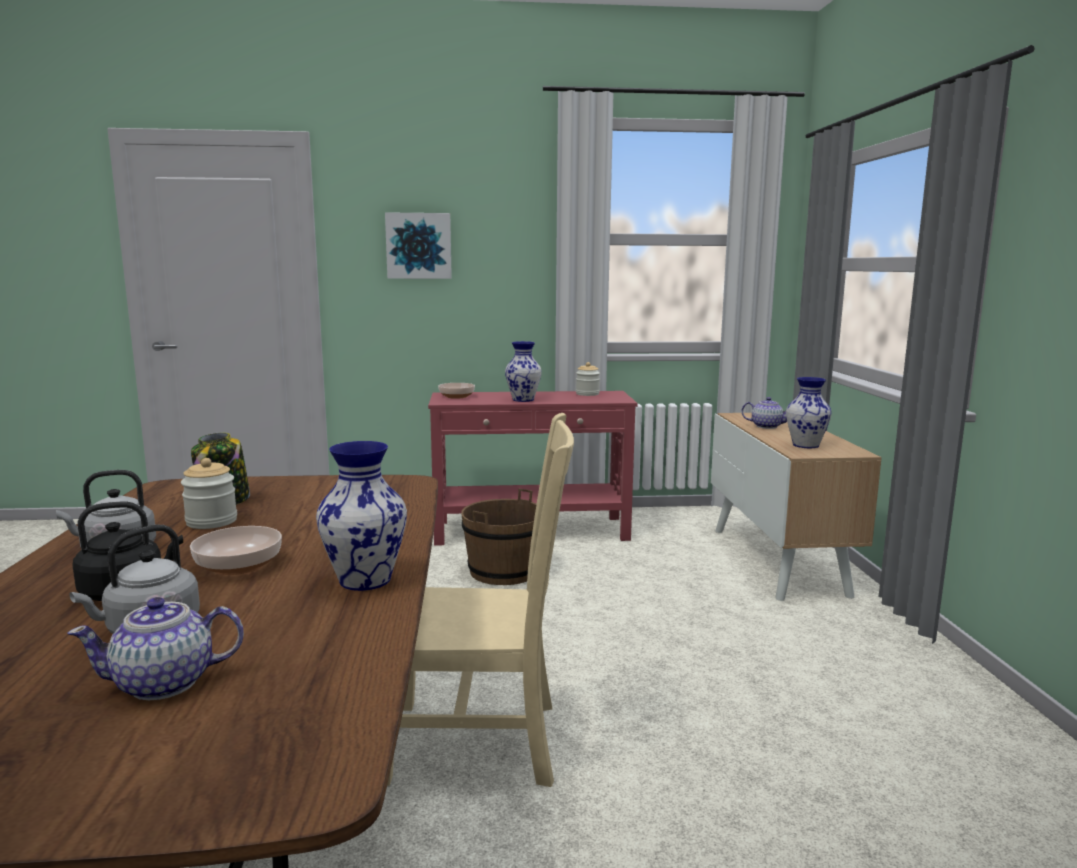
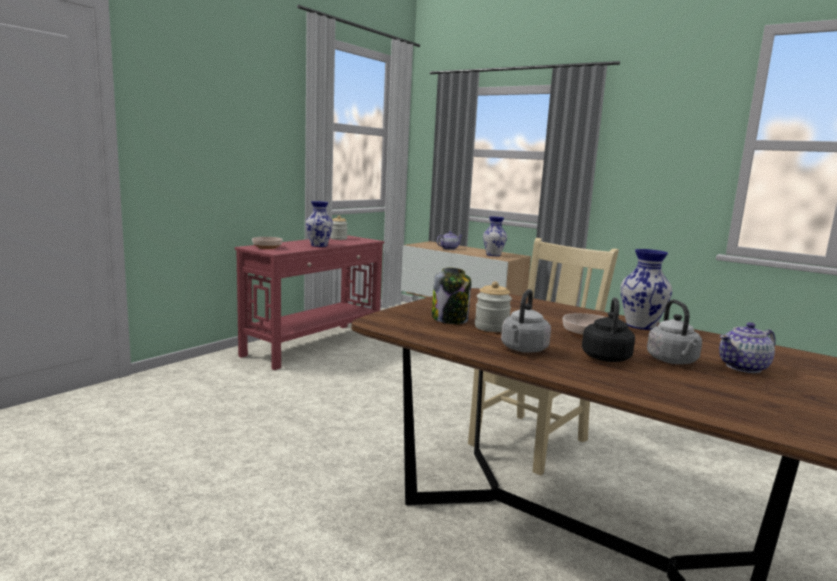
camera: 50 degrees left, 0 degrees up
teapot [67,597,244,700] -> teapot turned 45 degrees clockwise [719,322,776,373]
picture [385,212,452,279] -> none
brown bucket [461,489,536,585] -> none

